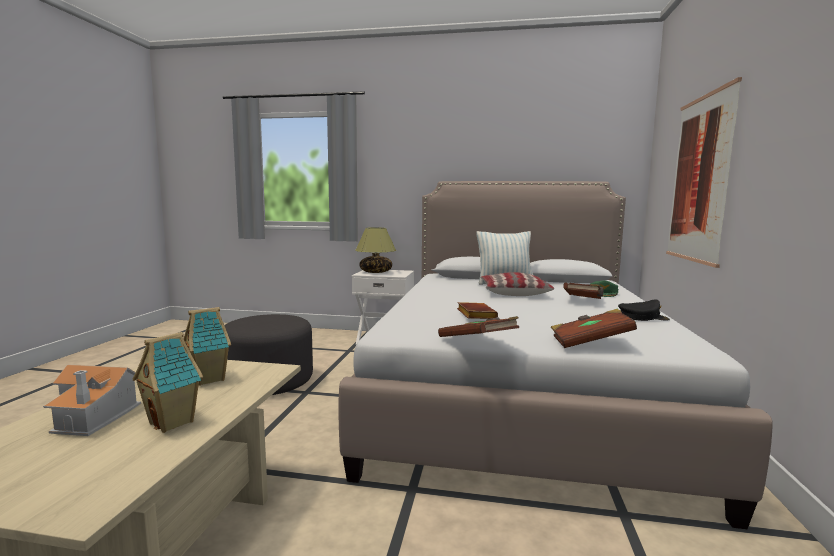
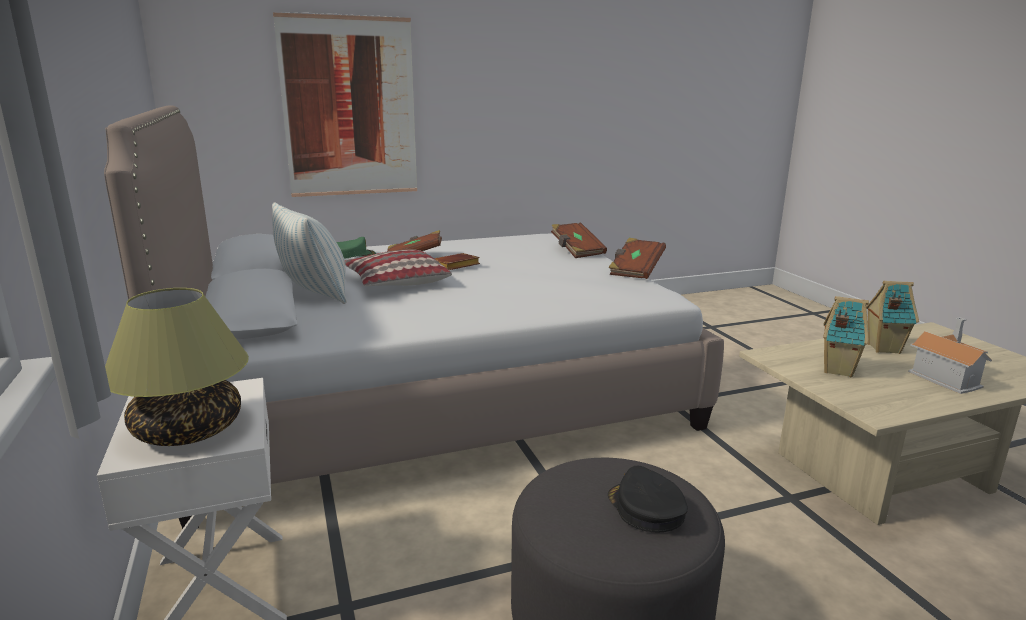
camera: 120 degrees left, 10 degrees up
brown book [457,302,498,319] -> brown book moved to [434,253,480,270]
black cap [618,300,670,321] -> black cap moved to [608,466,688,533]

